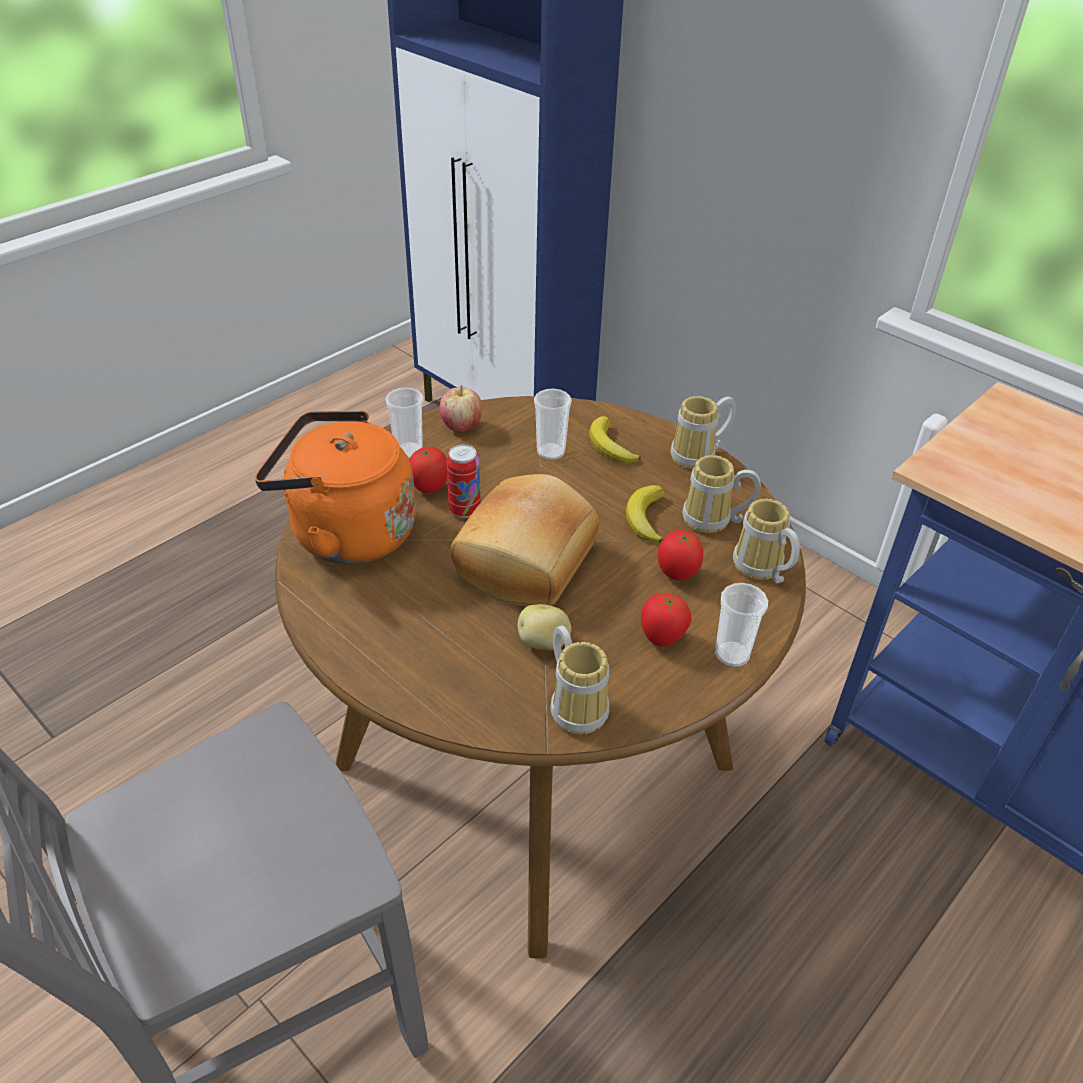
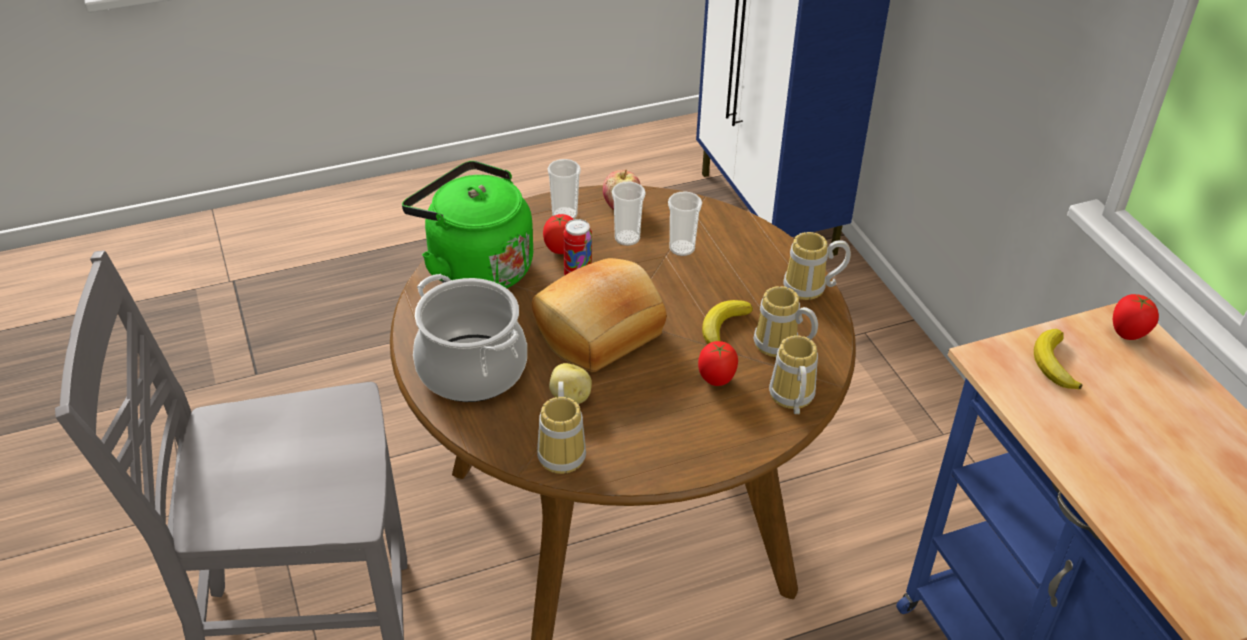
camera: 25 degrees right, 0 degrees up
orange kettle [255,410,416,564] -> green kettle [402,161,533,288]
banana [589,416,641,463] -> banana moved to [1034,329,1083,389]
tomato [641,593,692,646] -> tomato moved to [1113,294,1159,340]
cup [715,583,768,667] -> cup moved to [612,182,646,246]
none -> cooking pot [413,274,527,402]

